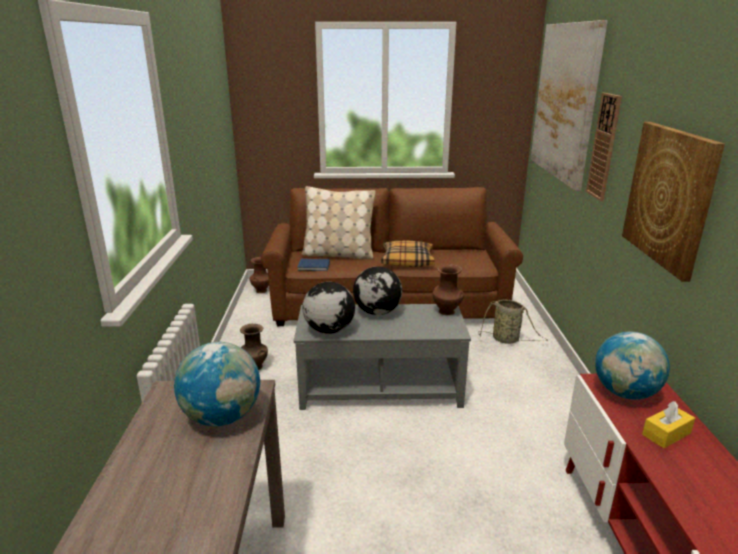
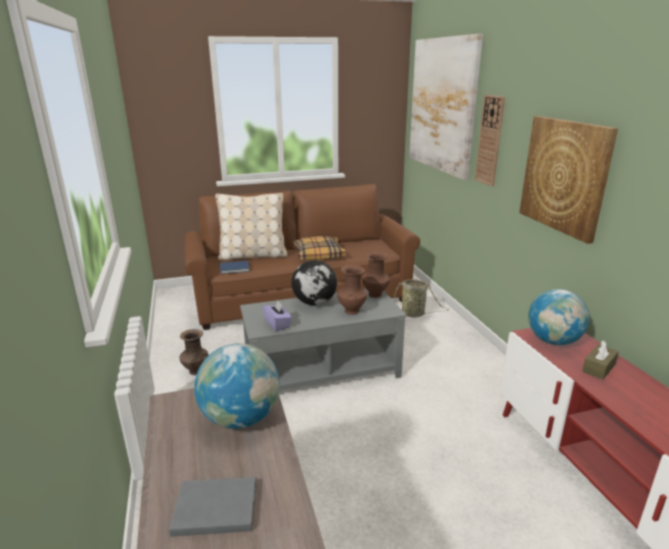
camera: 15 degrees left, 0 degrees up
brown vase [249,257,269,293] -> brown vase moved to [337,265,367,315]
globe [302,282,355,334] -> purple tissue box [263,300,292,331]
yellow tissue box [642,401,695,448] -> brown tissue box [582,340,619,380]
none -> grey book [169,477,256,537]

